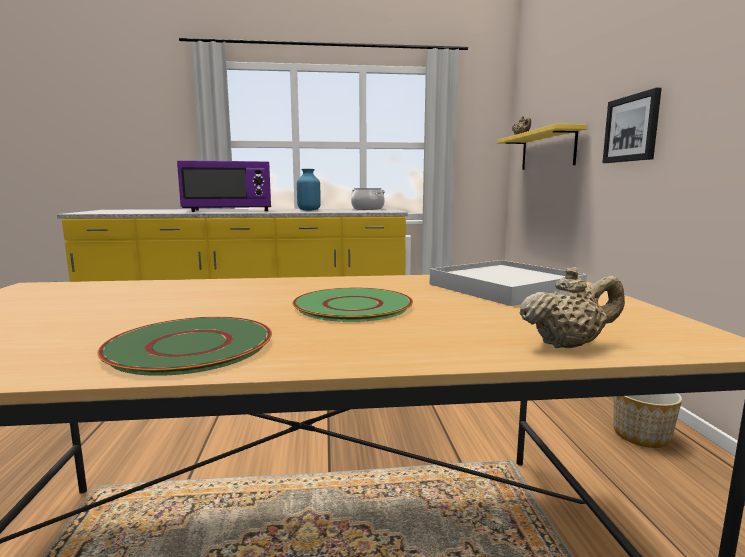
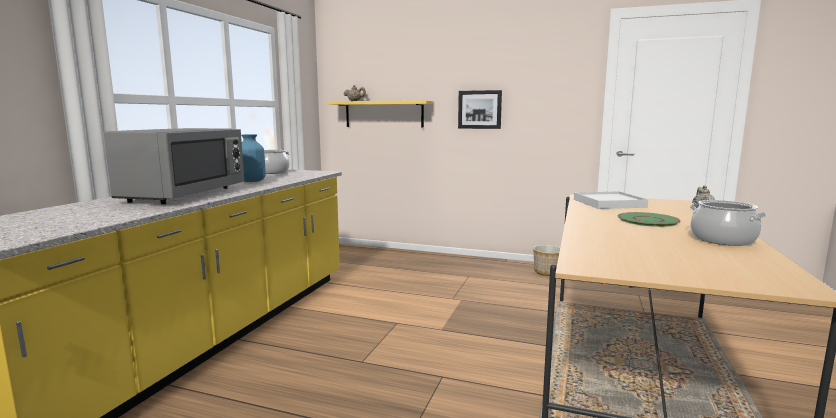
camera: 65 degrees left, 0 degrees up
green plate [97,317,272,376] -> cooking pot [690,200,767,246]
purple microwave [177,160,271,212] -> grey microwave [104,128,244,204]

